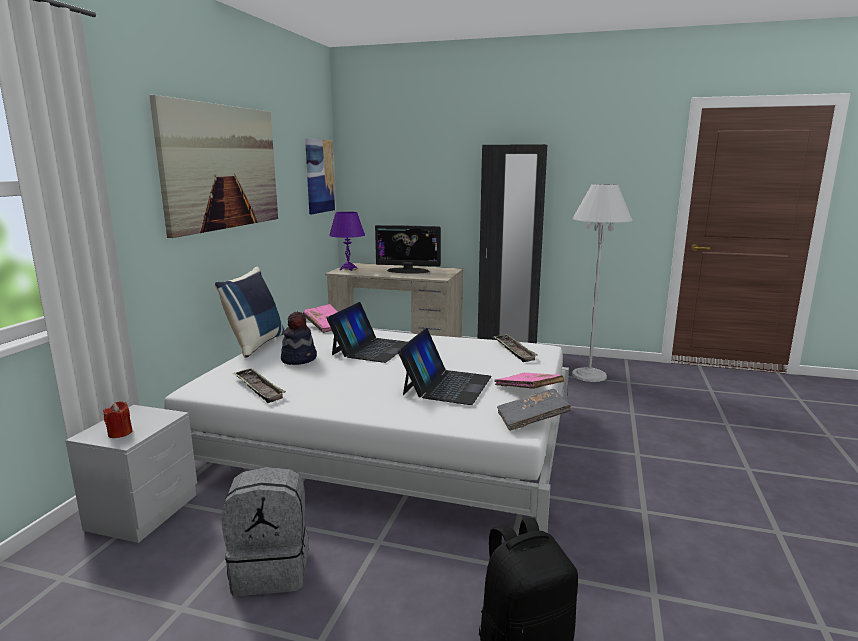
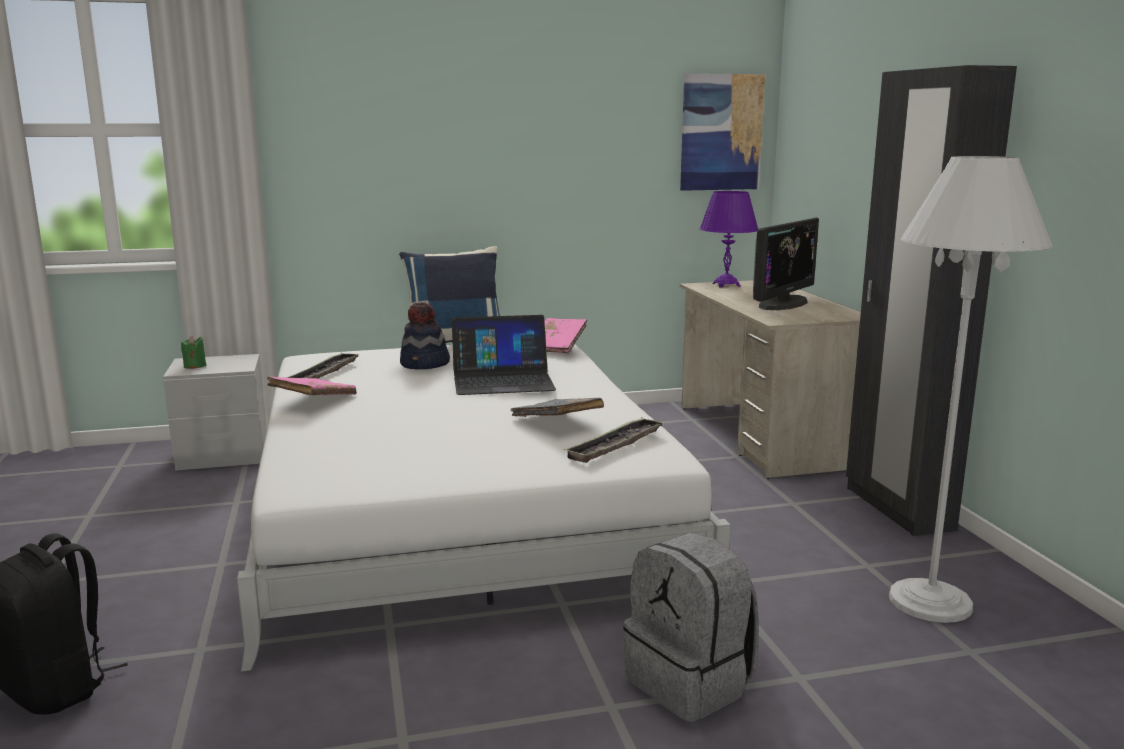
camera: 60 degrees right, 0 degrees up
red candle [103,401,133,438] -> green candle [181,336,206,369]
picture [149,95,278,238] -> none
grey backpack [221,467,309,596] -> grey backpack moved to [623,532,759,722]
monitor [375,225,441,273] -> monitor turned 120 degrees counterclockwise [753,217,819,310]
laptop [398,328,492,405] -> none
pink book [494,373,564,389] -> pink book moved to [267,377,357,395]
grey book [497,389,571,431] -> grey book moved to [510,398,604,417]

